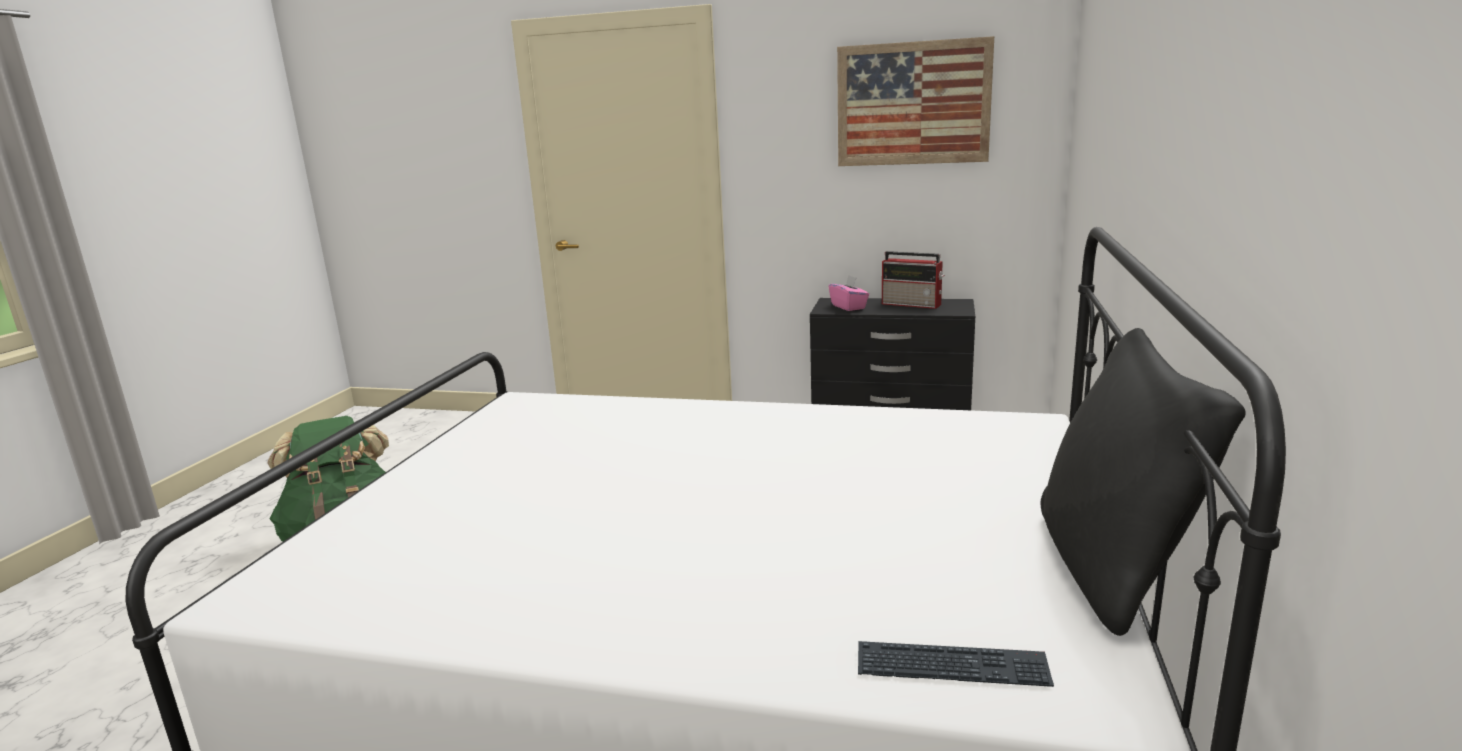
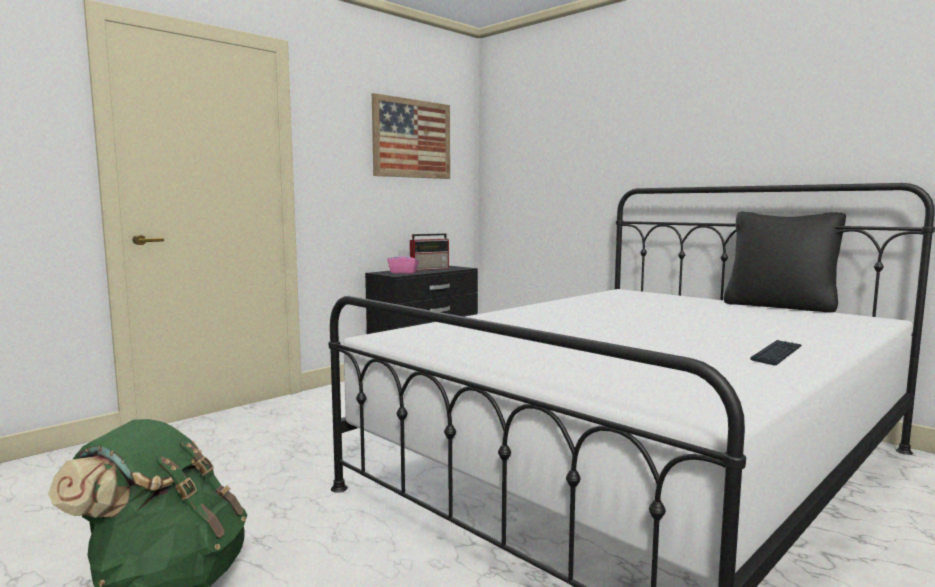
camera: 60 degrees left, 10 degrees down
keyboard [858,641,1054,687] -> keyboard moved to [750,340,802,366]

